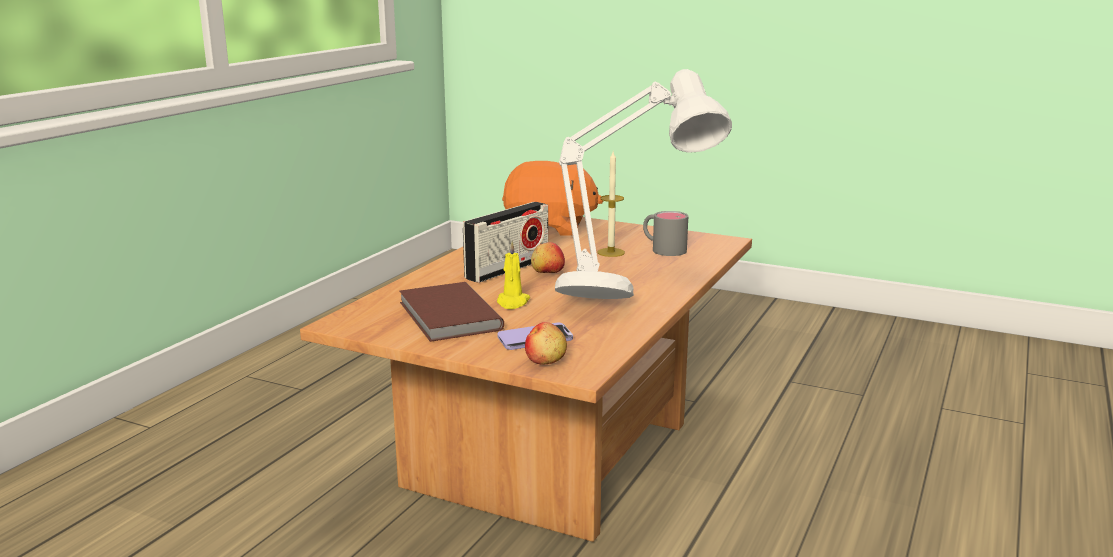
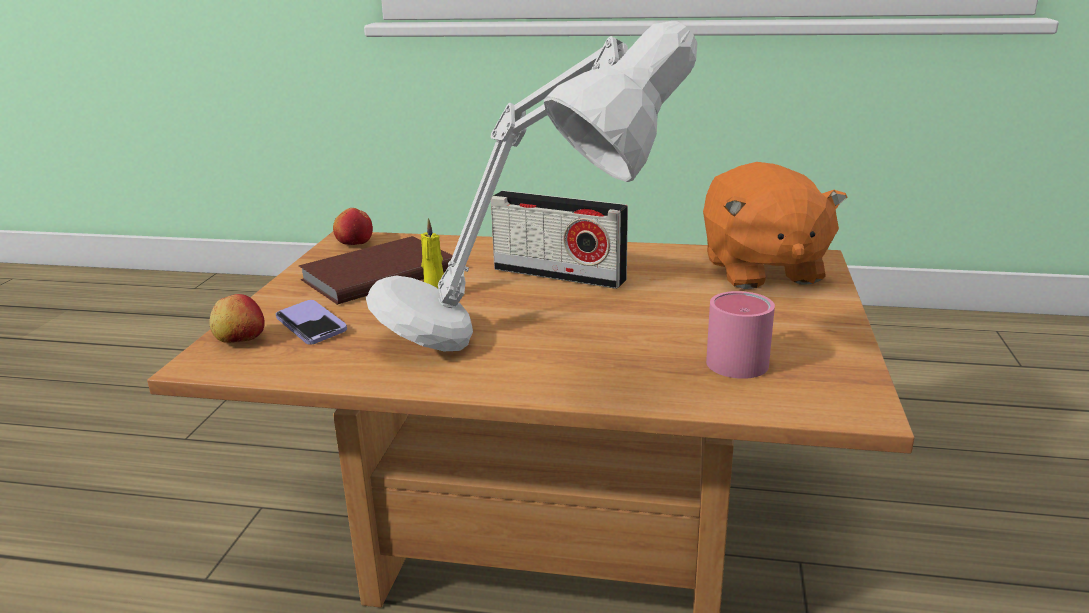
camera: 75 degrees right, 5 degrees up
apple [531,242,565,273] -> apple moved to [333,208,373,245]
candle [598,152,625,257] -> none
grey mug [643,211,688,256] -> pink mug [706,291,775,379]

